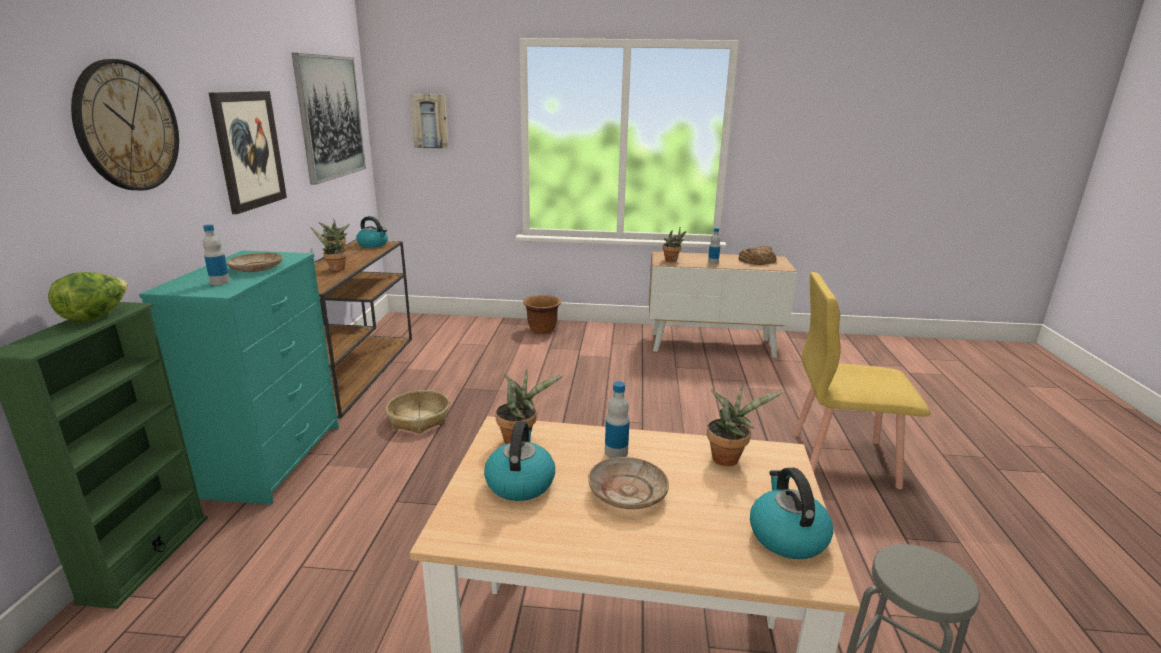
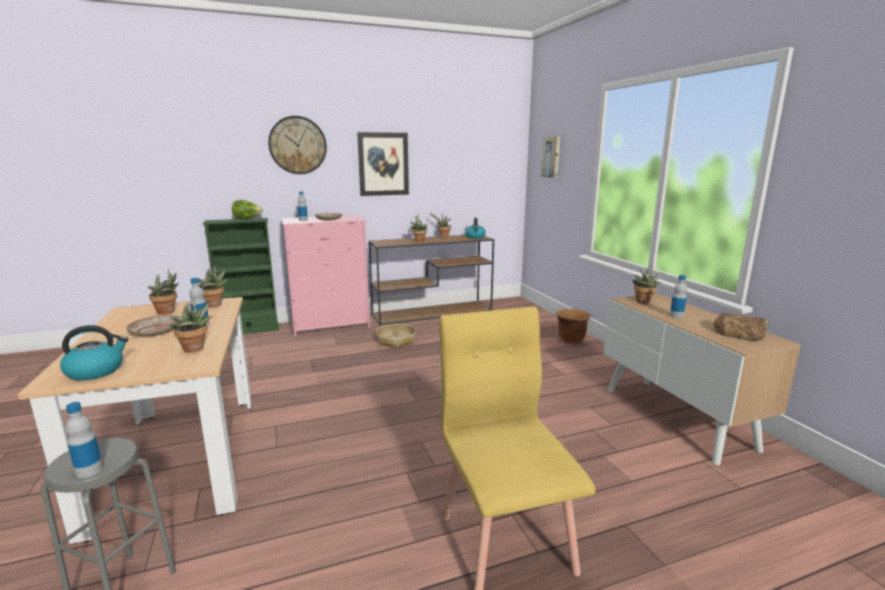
camera: 65 degrees right, 5 degrees down
turquoise dresser [139,250,339,505] -> pink dresser [281,215,370,337]
picture [292,53,366,185] -> none
kettle [484,421,555,501] -> potted plant [148,269,179,315]
none -> bottle [65,402,103,478]

